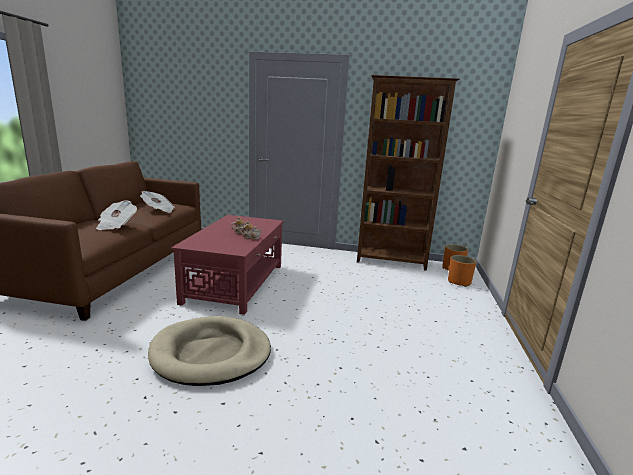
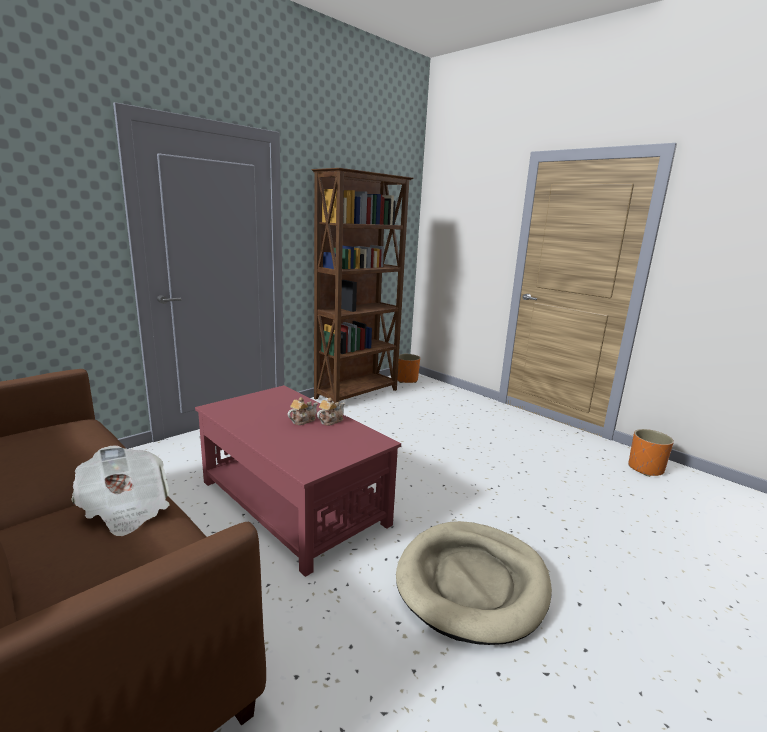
camera: 55 degrees left, 0 degrees up
newspaper [140,191,175,213] -> none
orange planter [448,255,476,287] -> orange planter moved to [628,429,674,477]

